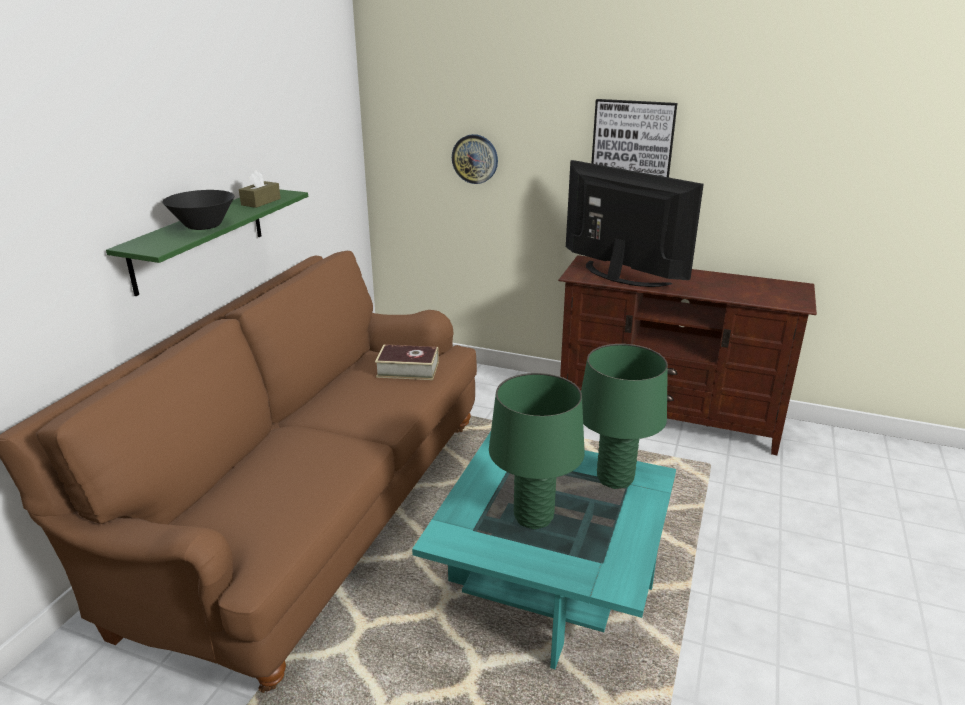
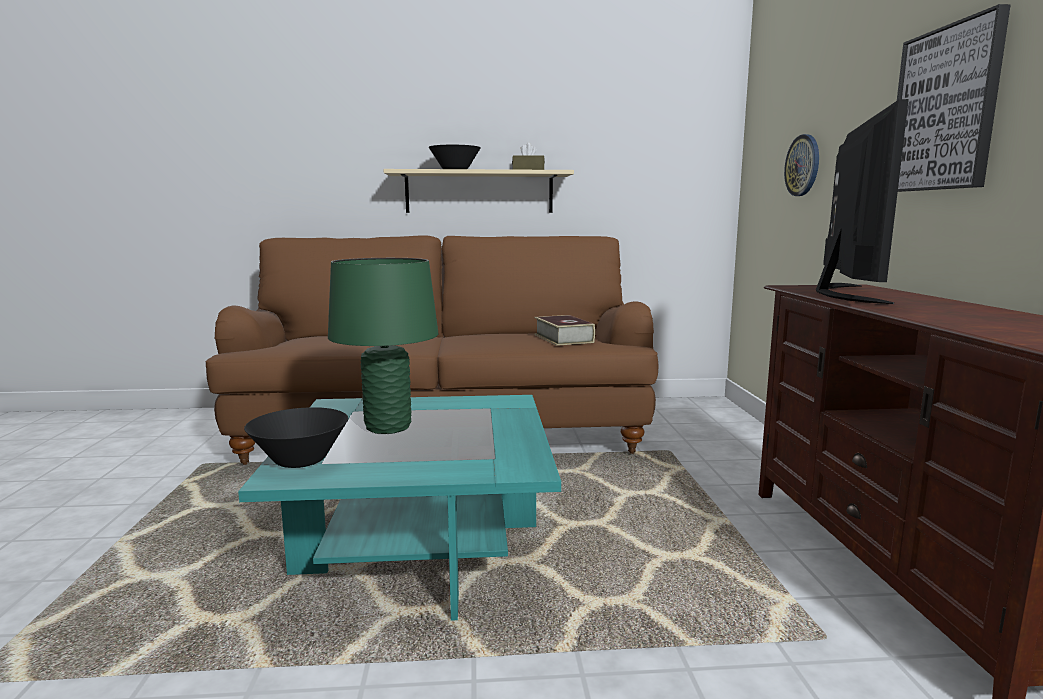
camera: 65 degrees right, 15 degrees down
green shelf [106,190,308,296] -> beige shelf [383,169,574,213]
green table lamp [581,344,668,489] -> none
none -> black bowl [244,407,348,468]

